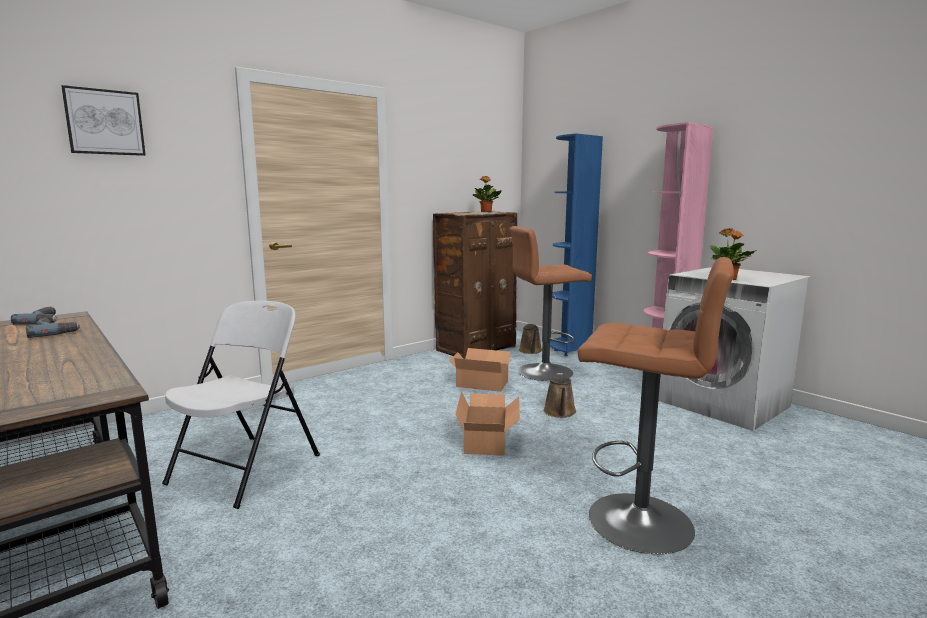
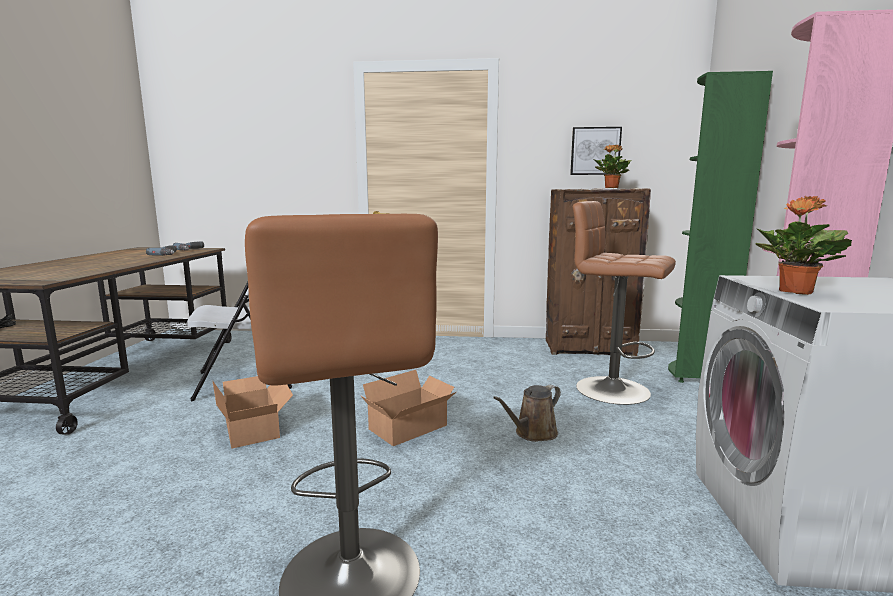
camera: 45 degrees right, 0 degrees up
picture [61,85,146,156] -> picture moved to [570,127,622,175]
cardboard box [449,348,513,392] -> cardboard box moved to [213,376,293,449]
brown watering can [519,323,542,354] -> none
blue bookcase [550,133,603,356] -> green bookcase [668,71,773,383]

